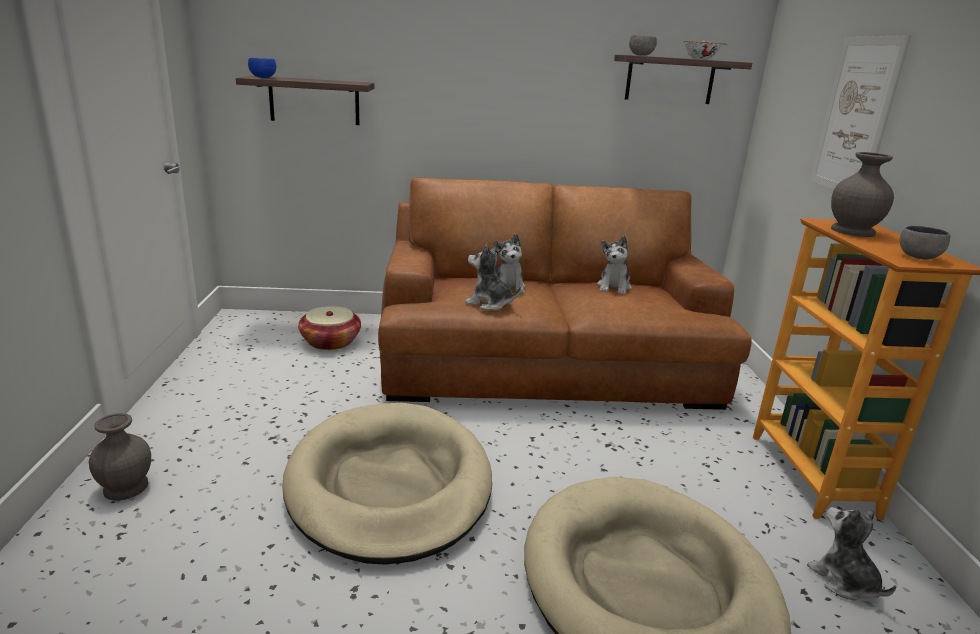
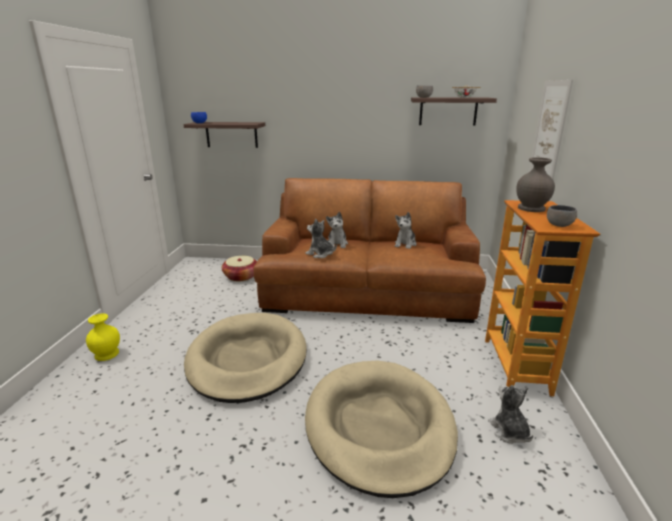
camera: 10 degrees right, 0 degrees up
grey vase [89,413,151,501] -> yellow vase [86,313,120,361]

